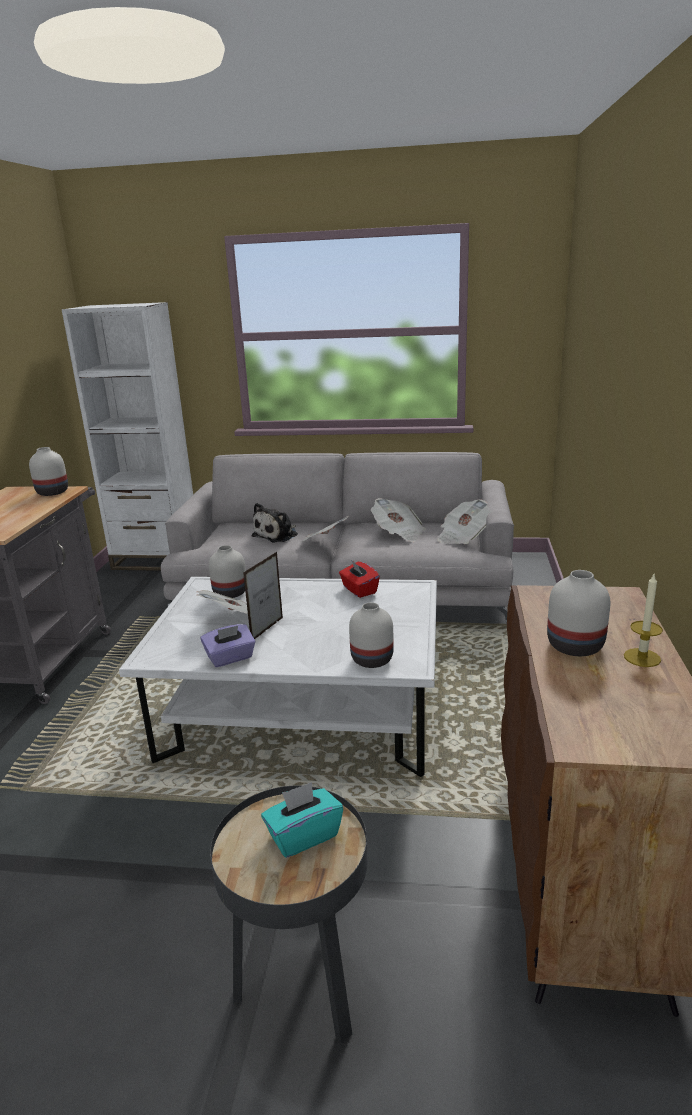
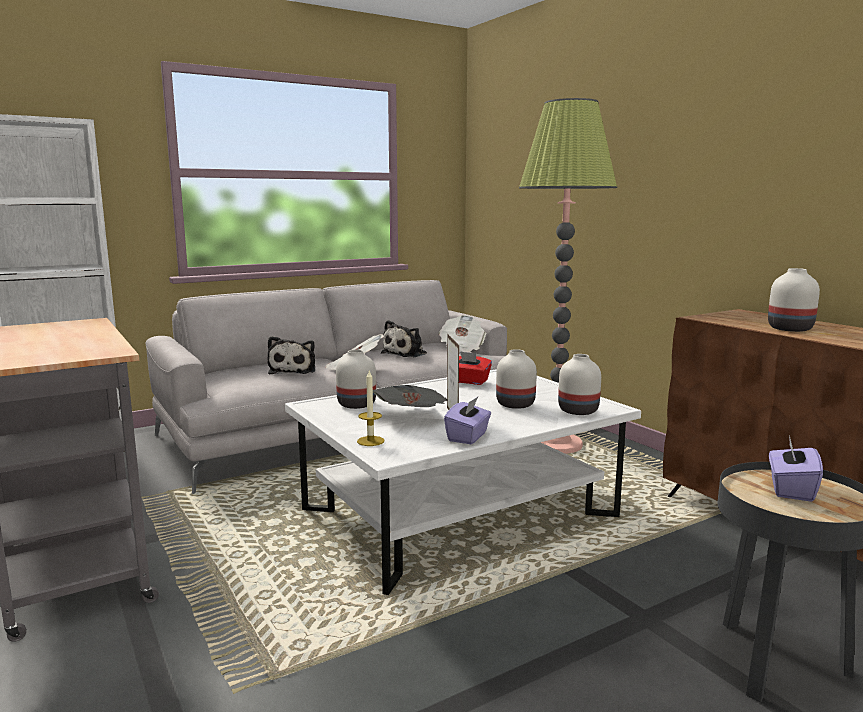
camera: 40 degrees left, 10 degrees down
white vase [29,447,68,496] -> white vase moved to [496,349,537,409]
turquoise tissue box [261,782,343,858] -> purple tissue box [769,435,823,502]
newspaper [371,498,426,542] -> plush toy [381,320,427,357]
candle [624,574,663,667] -> candle moved to [357,369,384,446]
none -> floor lamp [519,98,617,454]

